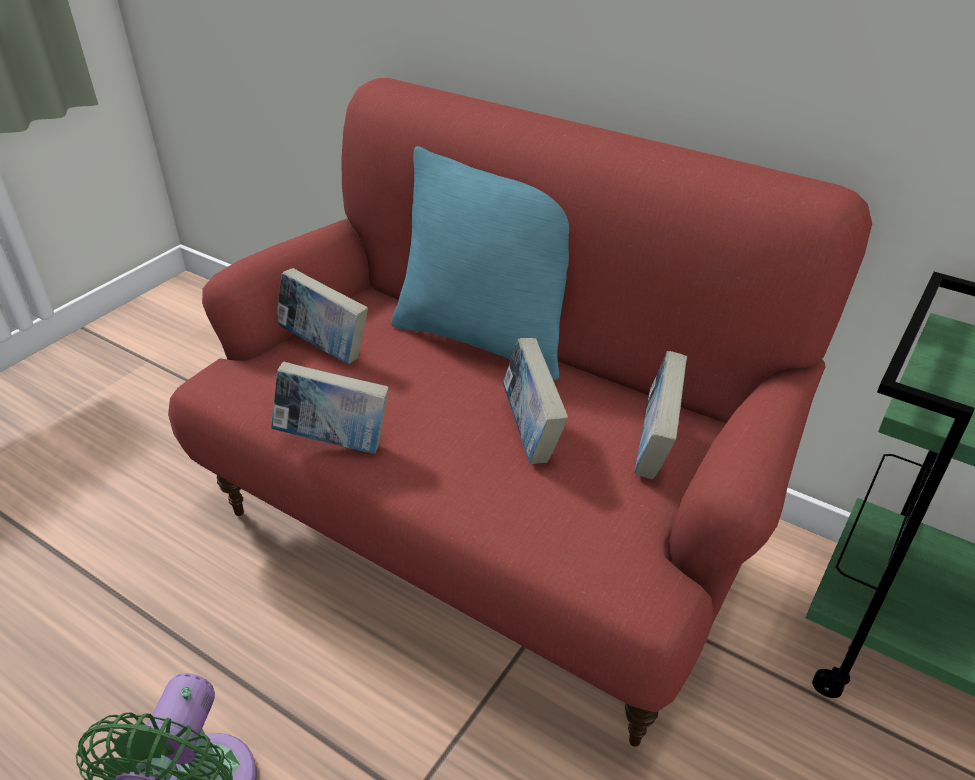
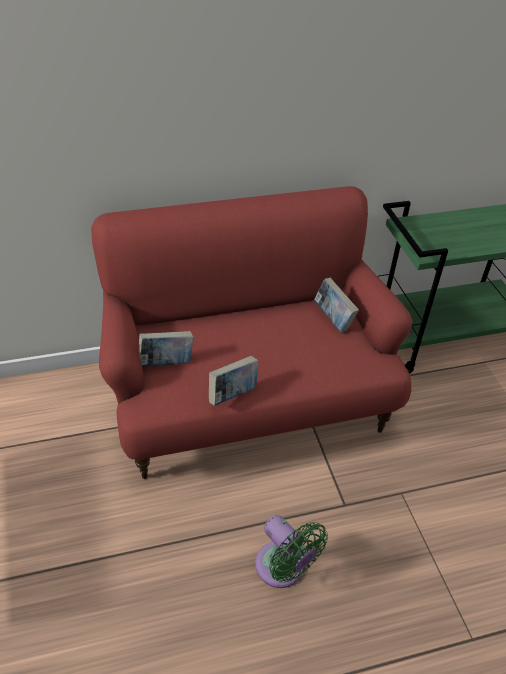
camera: 50 degrees left, 5 degrees up
turquoise pillow [391,146,569,380] -> none
book [503,338,568,464] -> none

